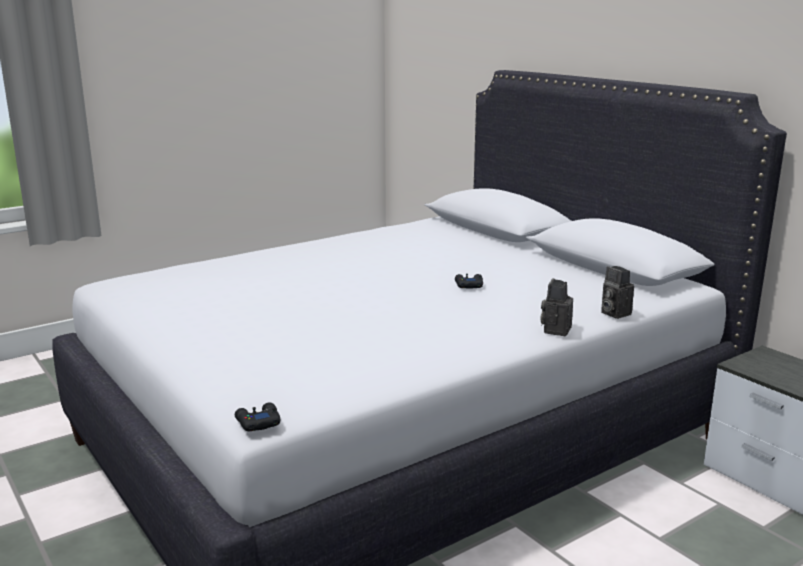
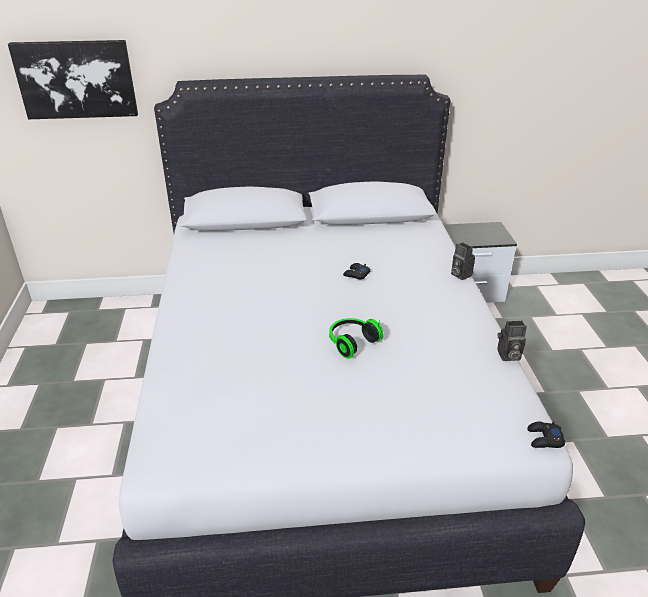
camera: 60 degrees left, 15 degrees up
camera [601,266,634,319] -> camera moved to [497,321,527,361]
none -> picture [8,40,138,119]
none -> headphones [329,318,383,359]

